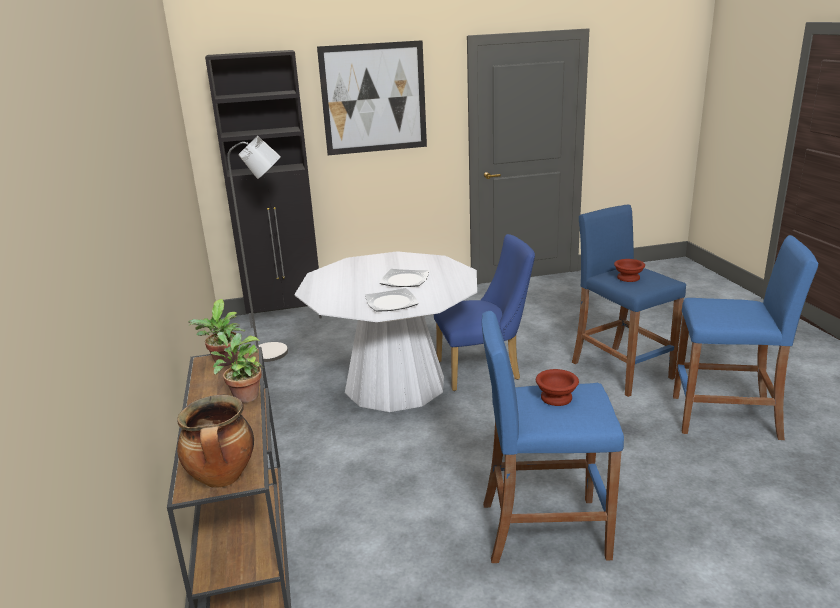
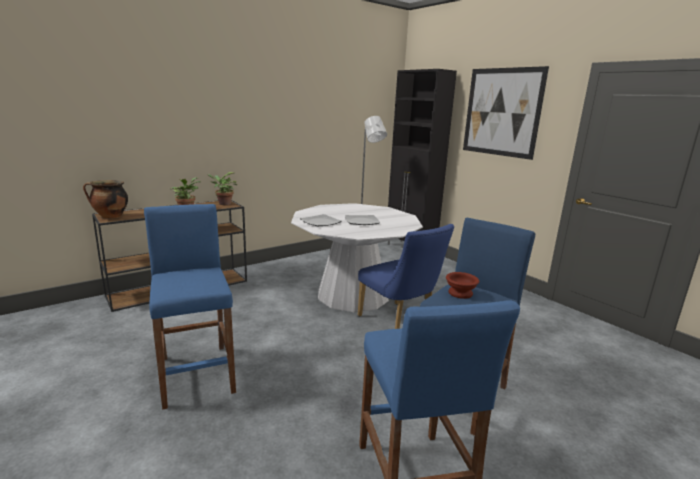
camera: 65 degrees right, 5 degrees down
brown bowl [536,369,579,406] -> none

